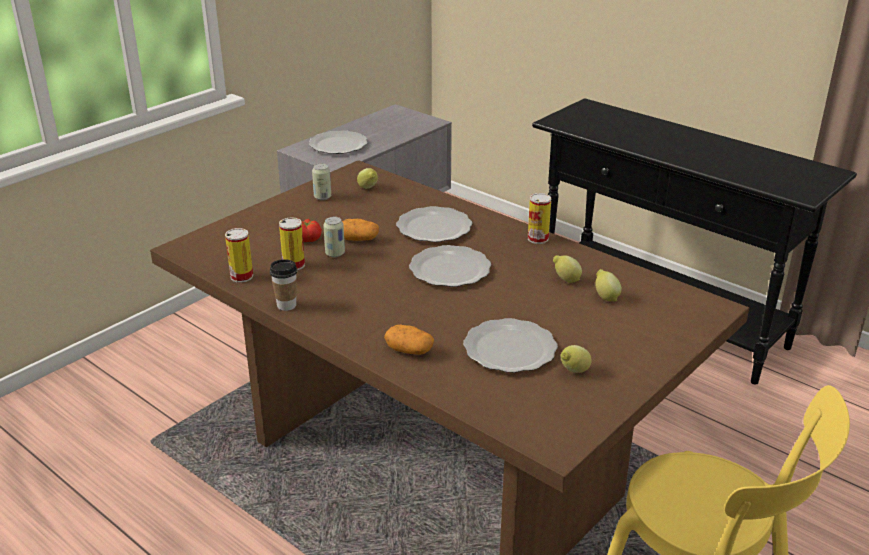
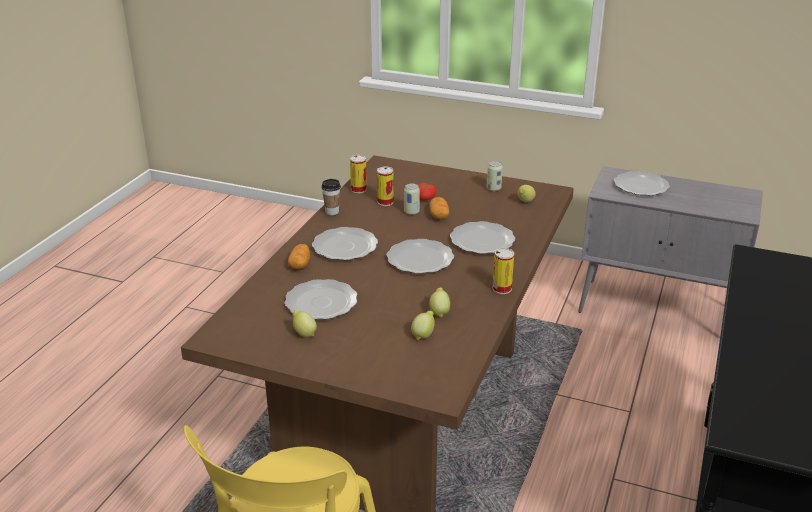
camera: 70 degrees right, 0 degrees up
none -> plate [312,227,378,260]

